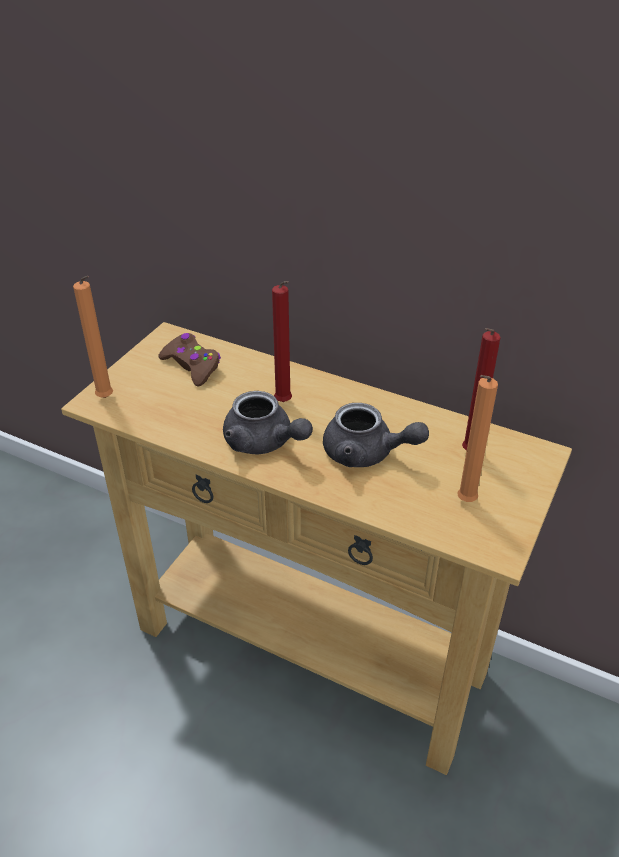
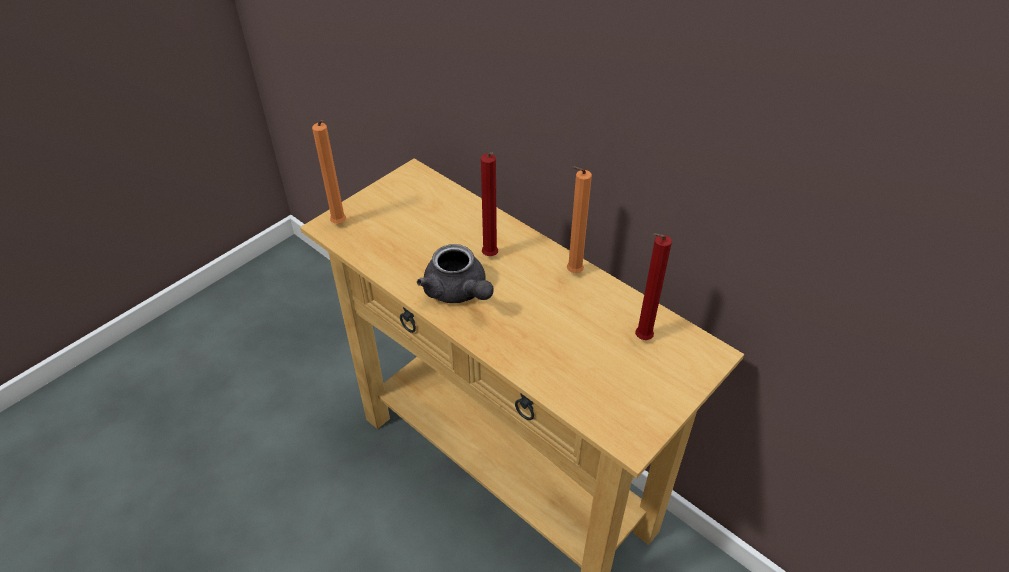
camera: 15 degrees right, 5 degrees up
brown game controller [158,333,221,386] -> none
grey teapot [323,403,429,467] -> none
orange candle [457,375,498,502] -> orange candle moved to [567,166,592,273]

